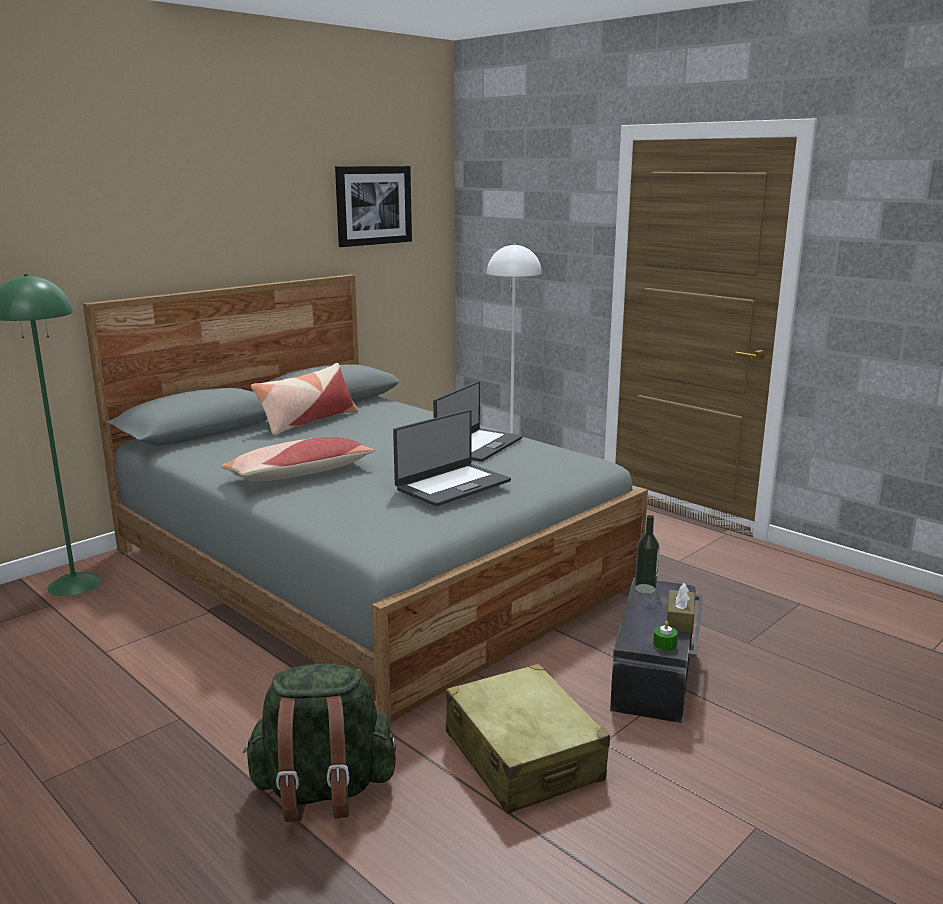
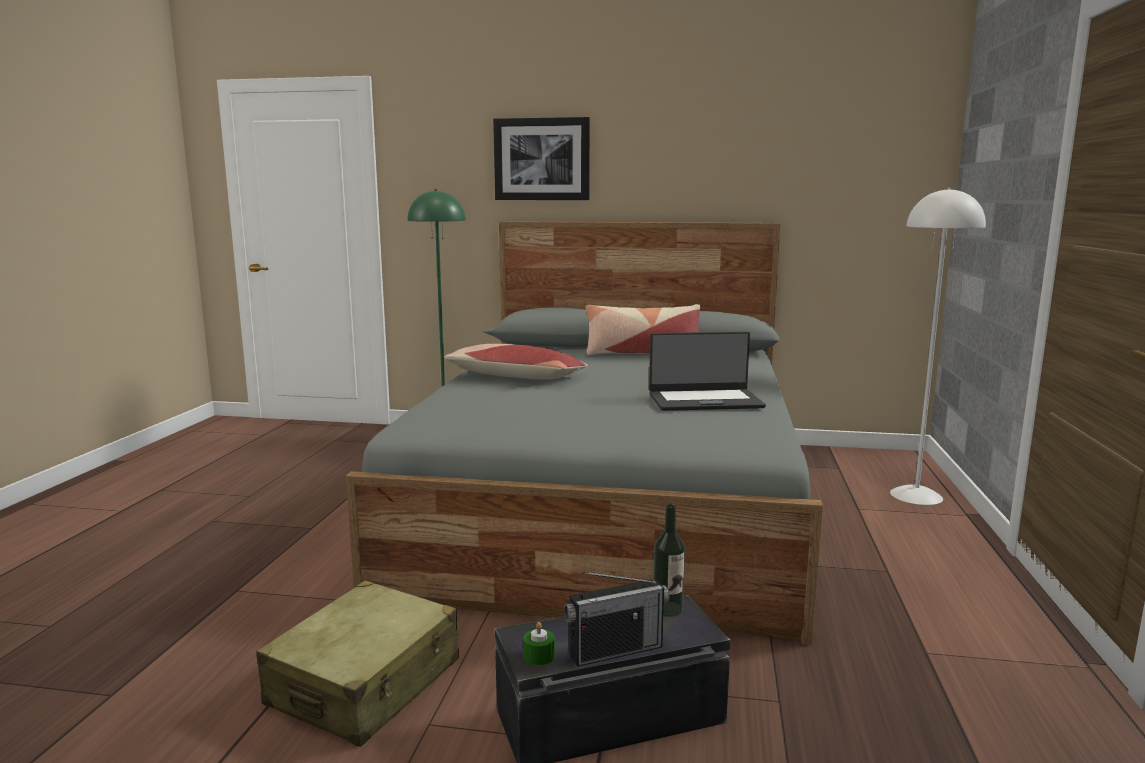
camera: 55 degrees right, 5 degrees down
green backpack [243,664,396,822] -> none
picture [335,166,412,247] -> picture moved to [493,117,590,200]
laptop [393,410,511,506] -> none
brown tissue box [667,583,695,633] -> radio [564,572,669,667]

